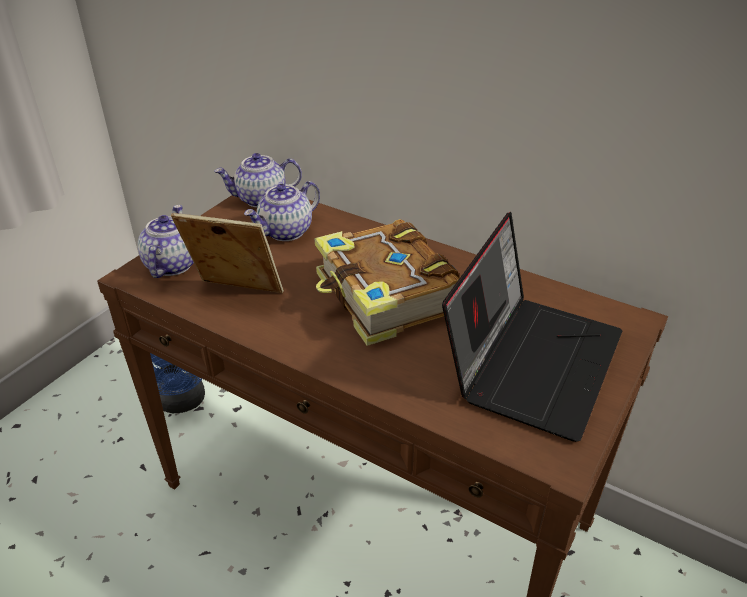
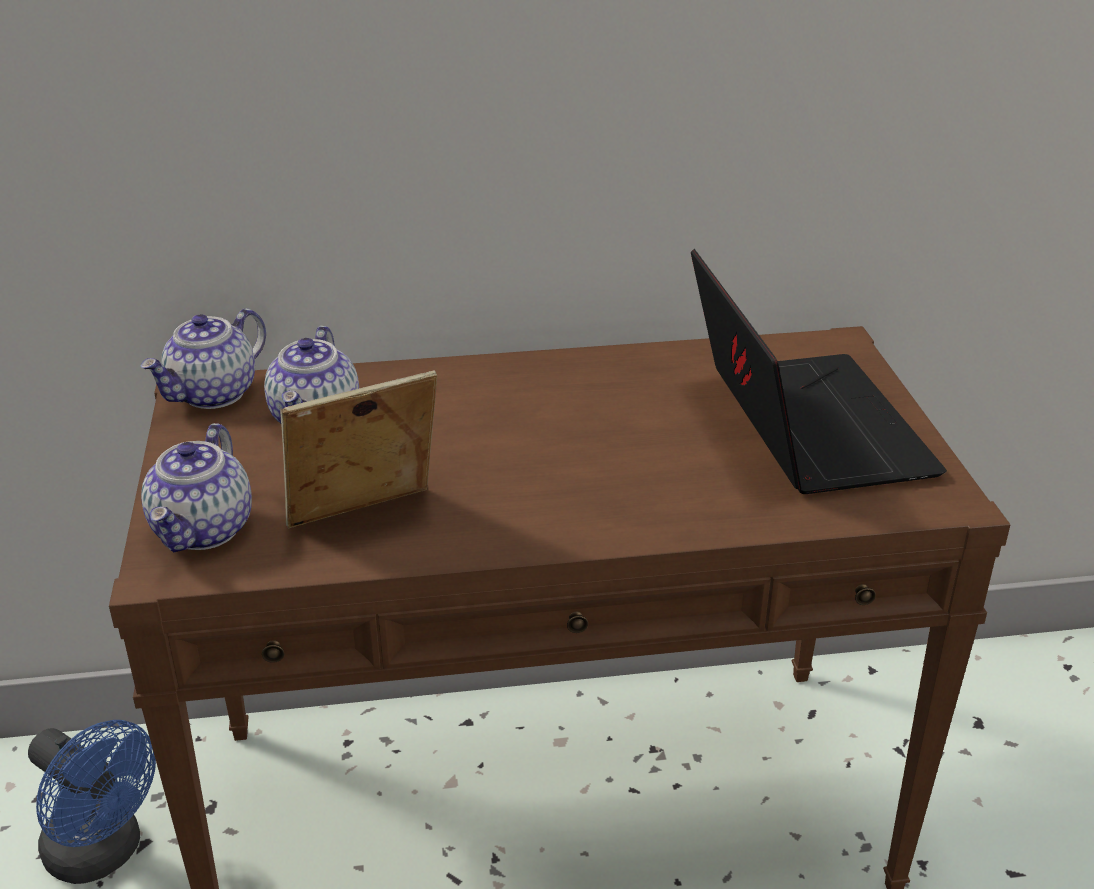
camera: 40 degrees left, 5 degrees down
teapot [138,205,194,278] -> teapot turned 135 degrees counterclockwise [141,423,252,552]
book [315,219,460,346] -> none

